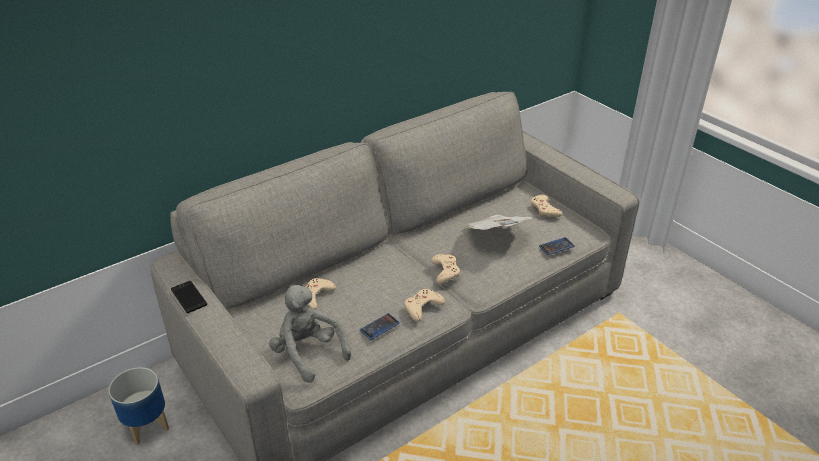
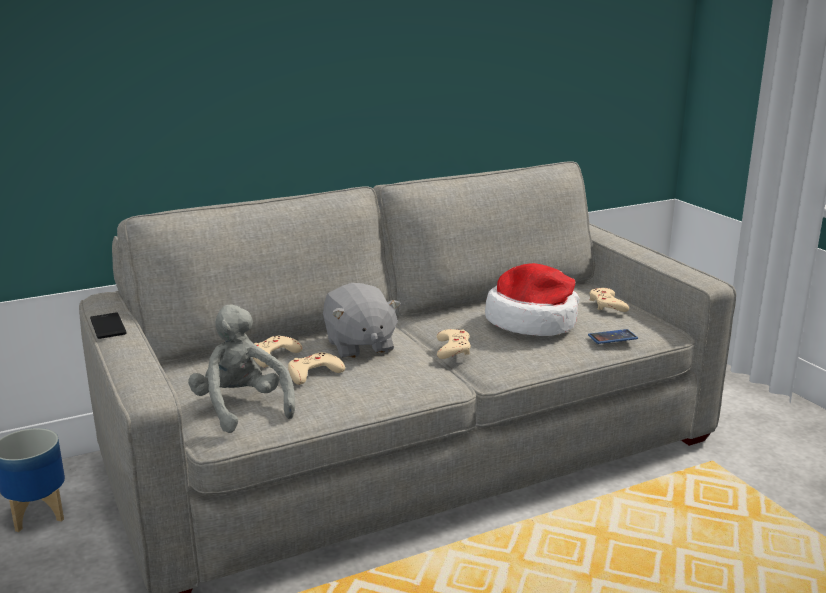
camera: 10 degrees right, 15 degrees down
phone [360,313,400,340] -> none
beige game controller [404,289,445,322] -> beige game controller moved to [288,352,345,385]
newspaper [466,215,533,230] -> hat [485,263,579,336]
none -> grey plush toy [323,283,401,359]

